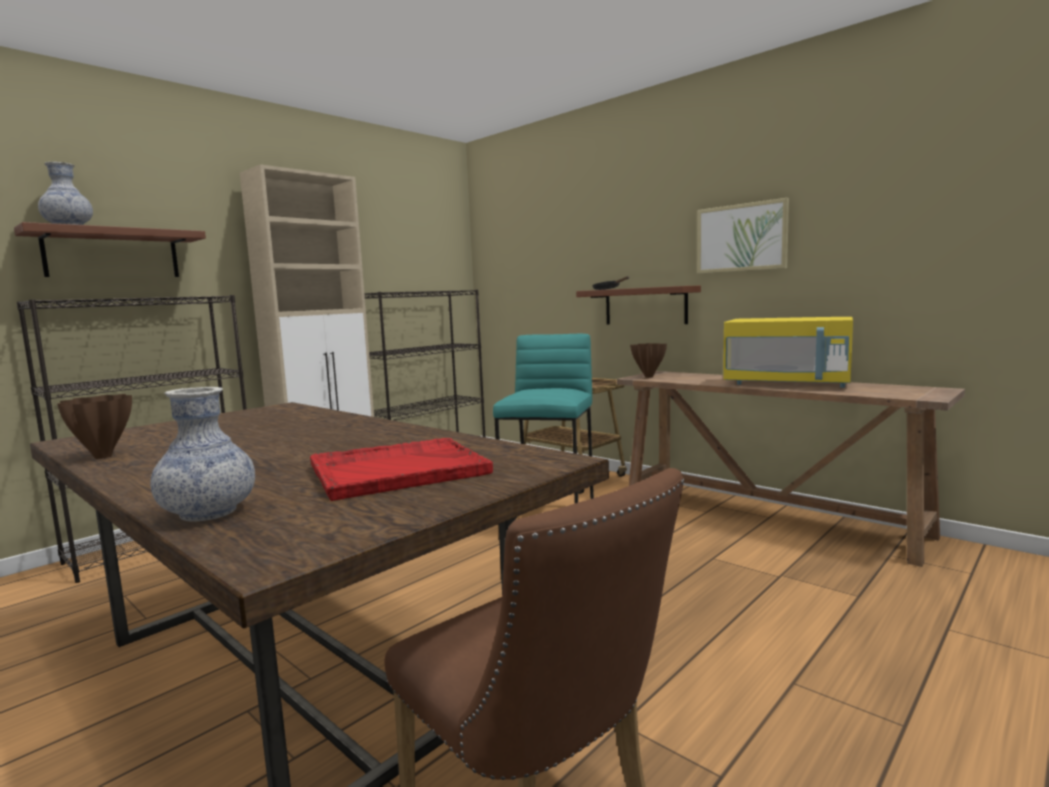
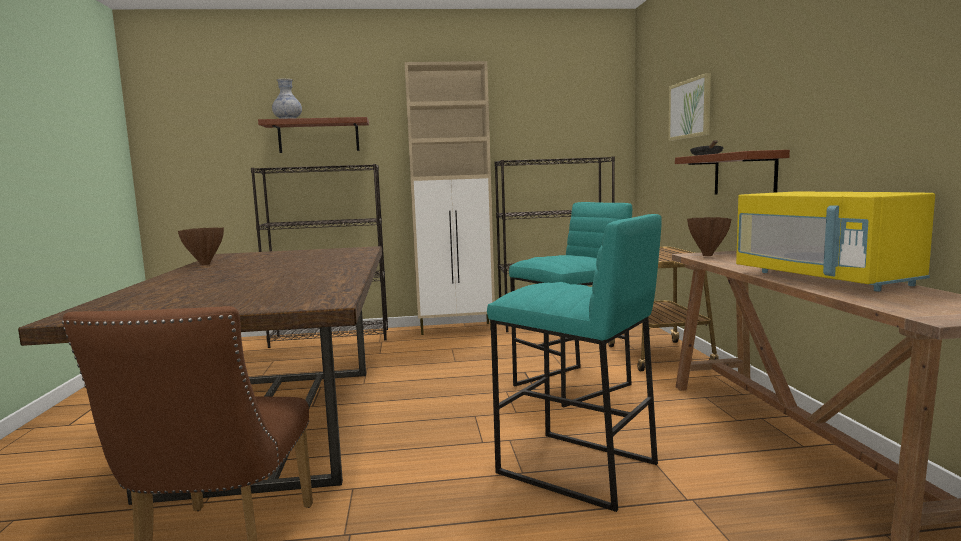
camera: 40 degrees right, 0 degrees up
vase [150,387,255,522] -> none
red tray [310,438,493,501] -> none
picture [697,198,789,274] -> picture moved to [668,73,711,141]
none -> turquoise stool [487,214,662,512]

